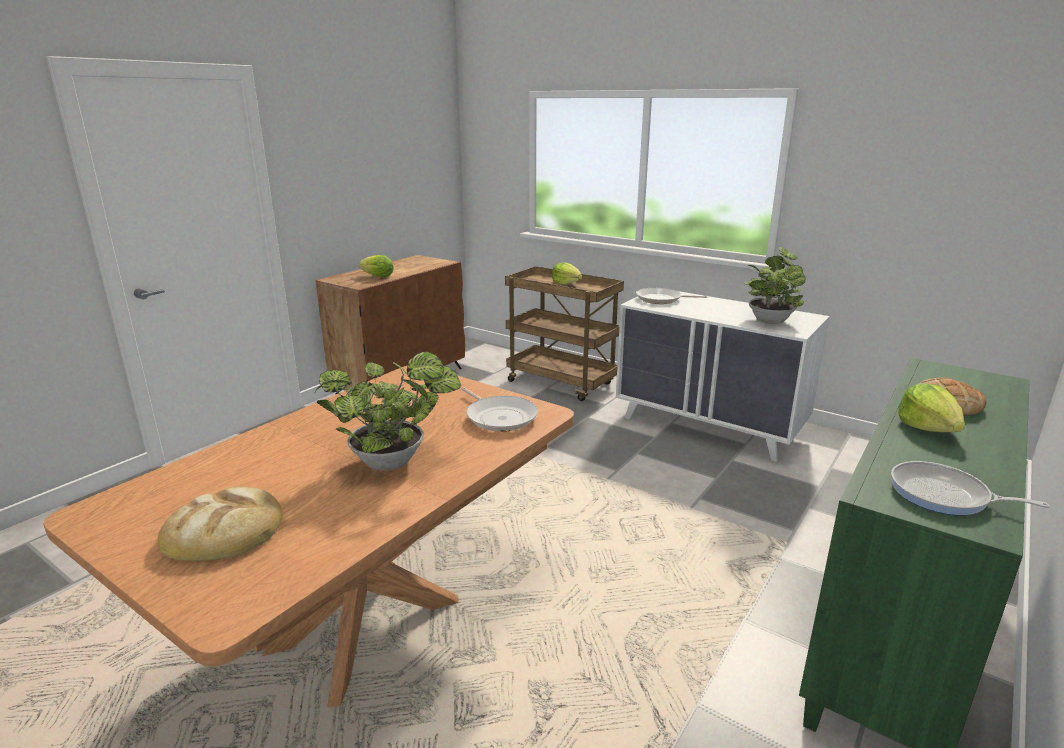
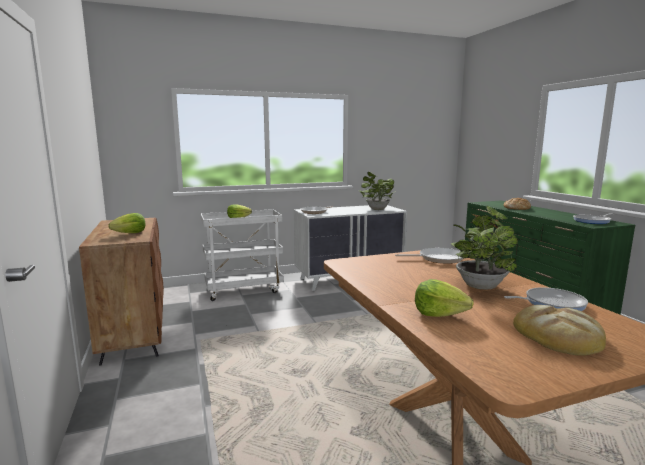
camera: 55 degrees left, 10 degrees down
brown cart [505,266,624,401] -> white cart [201,209,284,301]
lettuce [898,384,965,432] -> lettuce moved to [415,279,474,317]
none -> frying pan [504,287,588,311]

